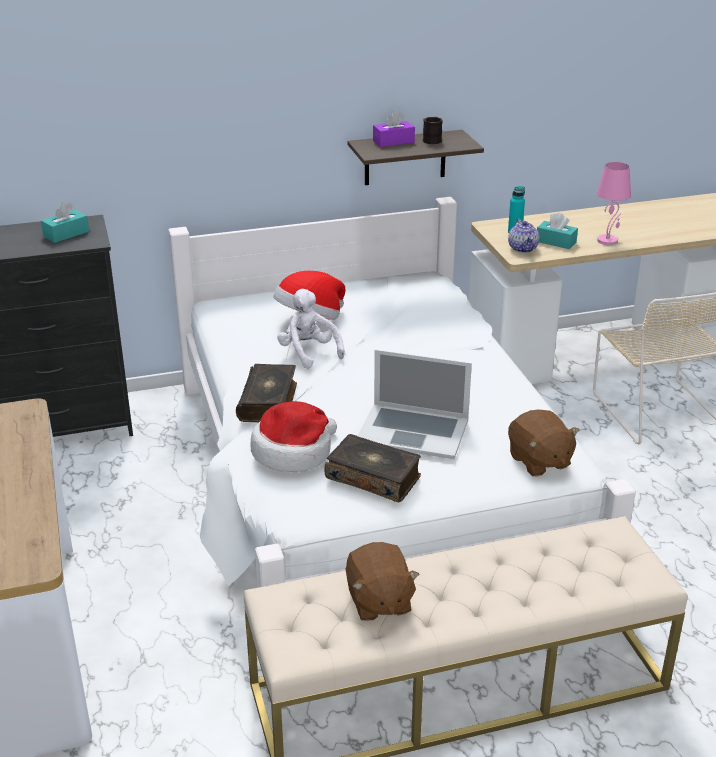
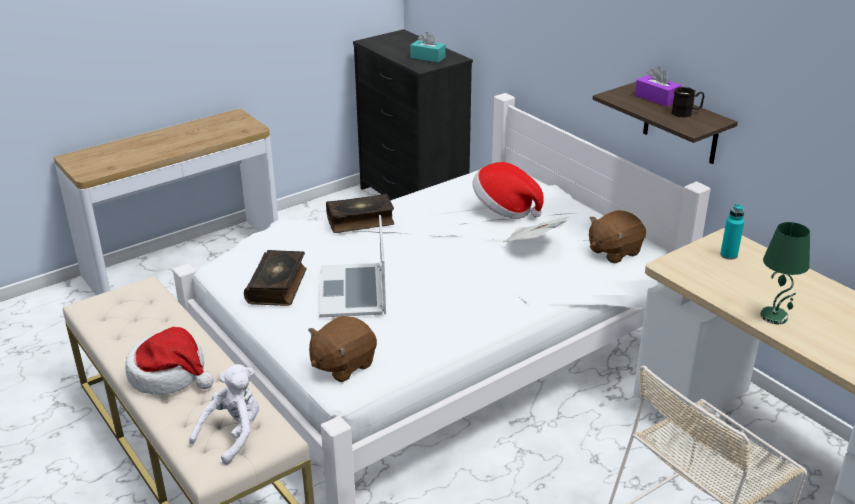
camera: 70 degrees right, 0 degrees up
hat [251,401,337,472] -> hat moved to [125,327,214,395]
white plush toy [277,289,345,369] -> white plush toy moved to [189,364,259,465]
brown plush toy [346,542,420,621] -> brown plush toy moved to [589,210,646,263]
teapot [508,219,539,253] -> none
turquoise tissue box [537,213,578,249] -> none
pink table lamp [596,162,631,245] -> green table lamp [760,222,810,324]
none -> newspaper [503,217,569,242]

